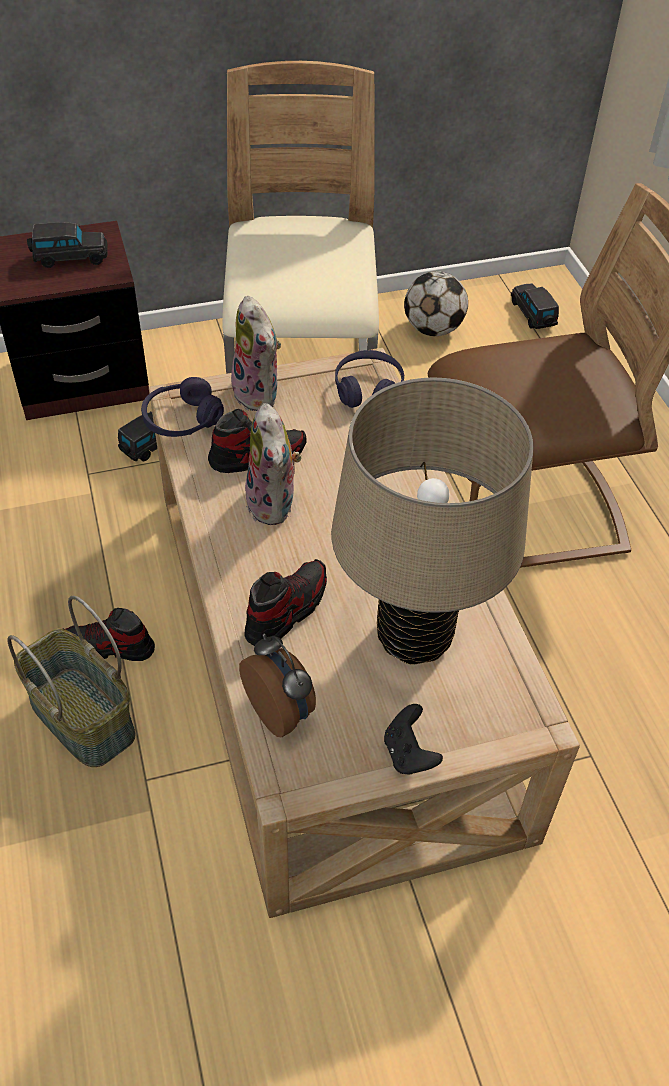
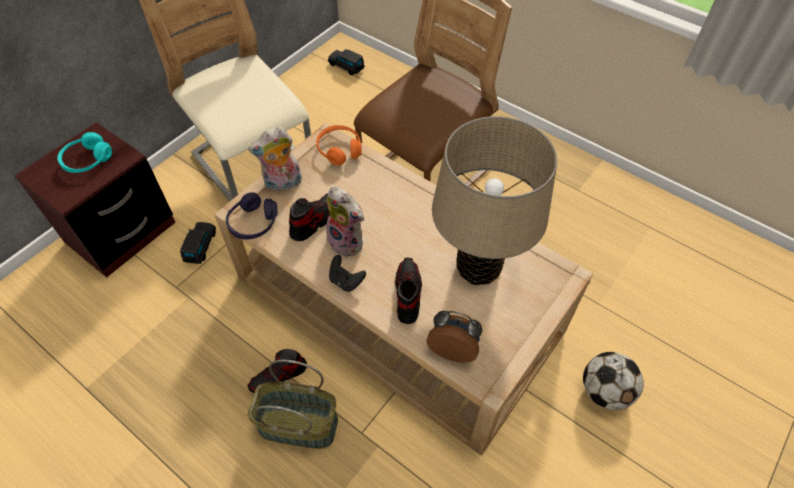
camera: 35 degrees left, 5 degrees up
black toy car [27,222,108,268] -> turquoise headphones [57,132,112,173]
plush toy [229,296,281,411] -> plush toy turned 135 degrees clockwise [248,127,302,192]
purple headphones [335,350,404,408] -> orange headphones [316,125,362,165]
black game controller [384,704,443,775] -> black game controller moved to [329,255,366,292]
football [404,271,468,336] -> football moved to [583,352,644,410]

